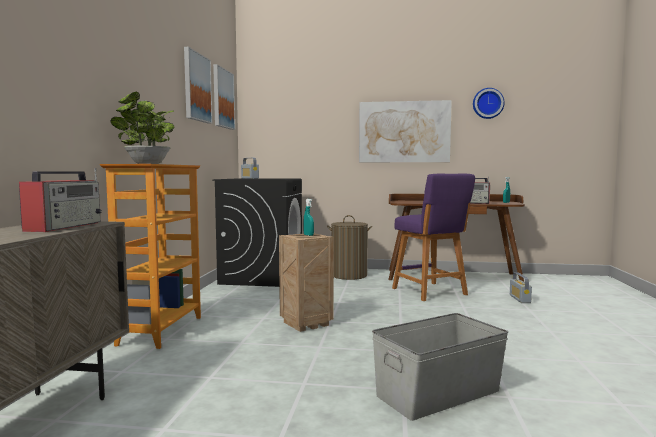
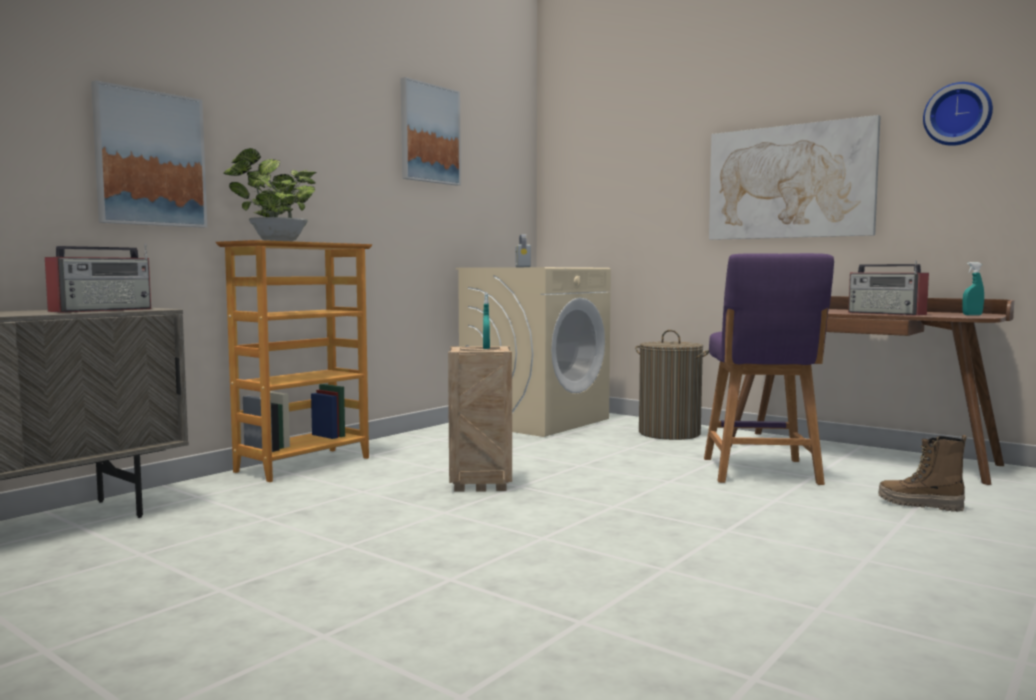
camera: 30 degrees right, 0 degrees up
black washing machine [212,178,302,287] -> beige washing machine [456,267,611,437]
picture [213,64,235,130] -> picture moved to [91,80,207,228]
grey storage box [372,313,508,421] -> none
radio [510,272,532,303] -> boot [879,435,967,512]

